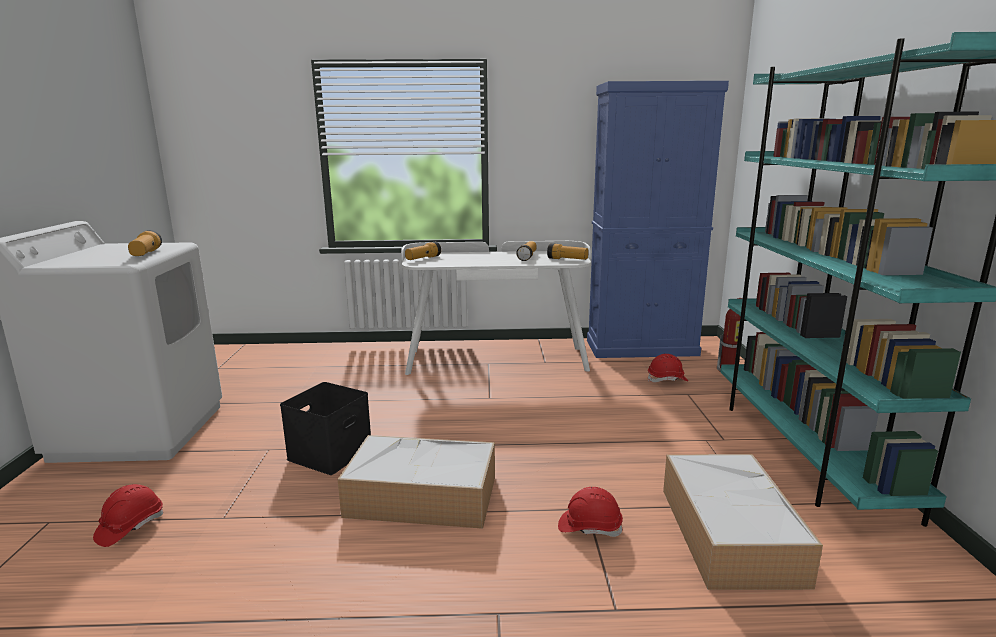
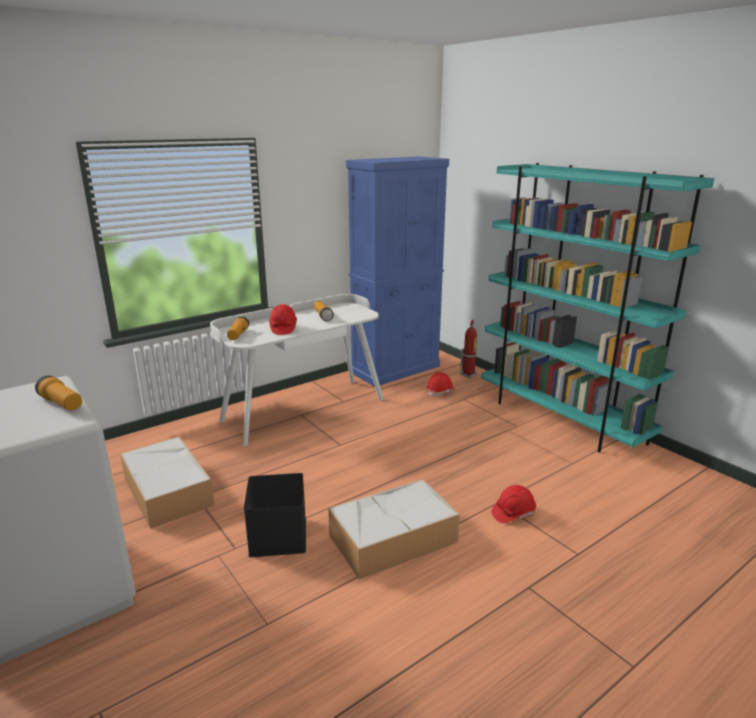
camera: 35 degrees left, 5 degrees up
red hard hat [93,484,163,547] -> red hard hat moved to [269,304,297,335]
flashlight [547,243,588,260] -> none
storage box [663,454,823,590] -> storage box moved to [120,437,215,528]

